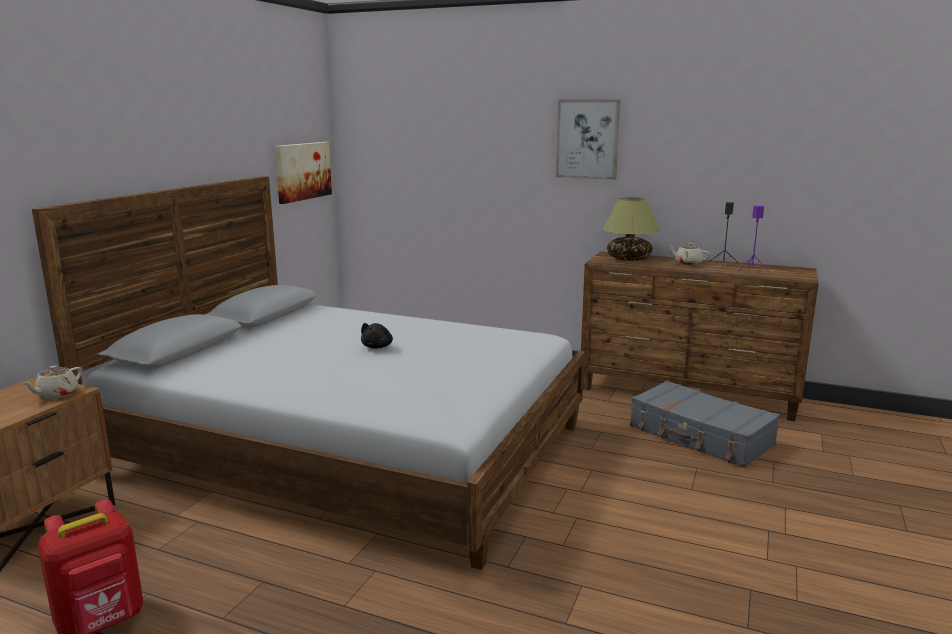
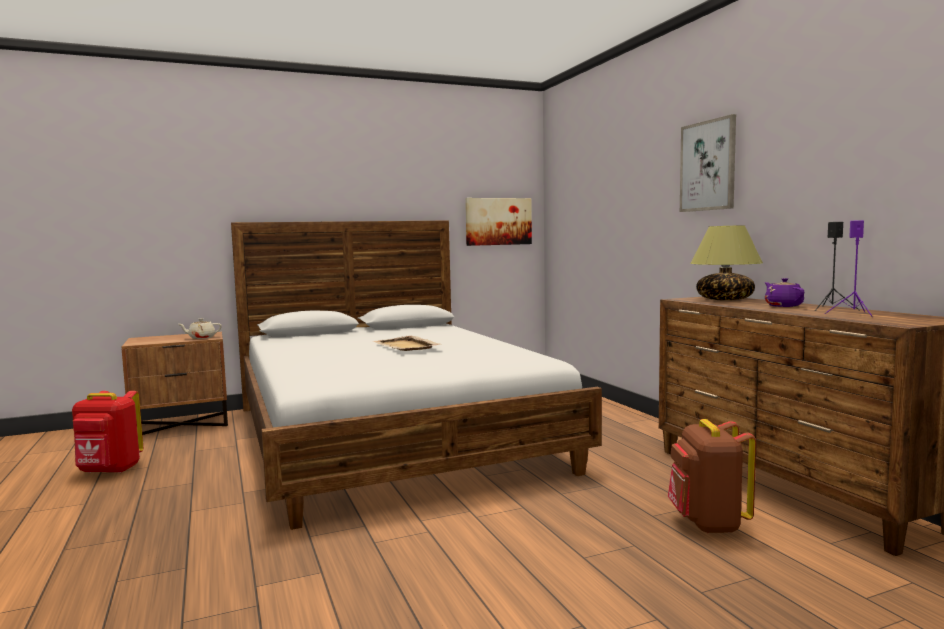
camera: 45 degrees right, 10 degrees down
black plush toy [361,323,393,349] -> beige tray [373,336,439,351]
grey suitcase [630,380,780,468] -> brown backpack [668,419,756,533]
beige teapot [668,243,710,266] -> purple teapot [764,278,804,307]

